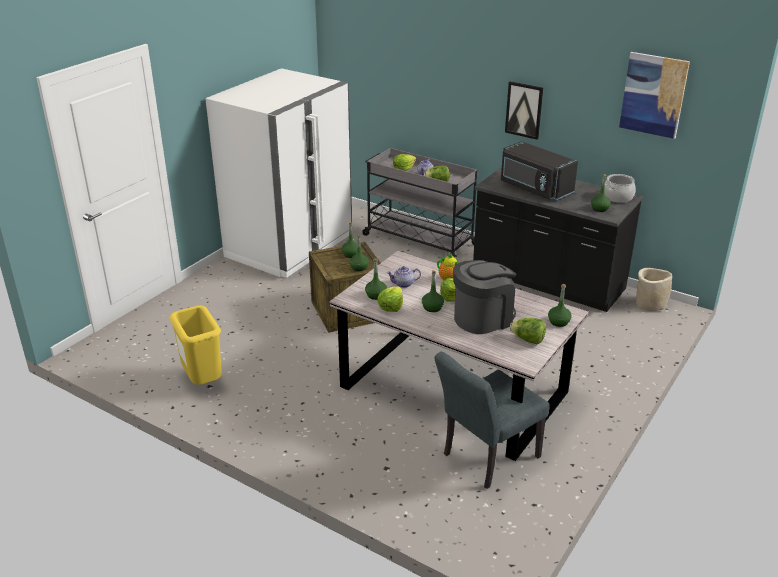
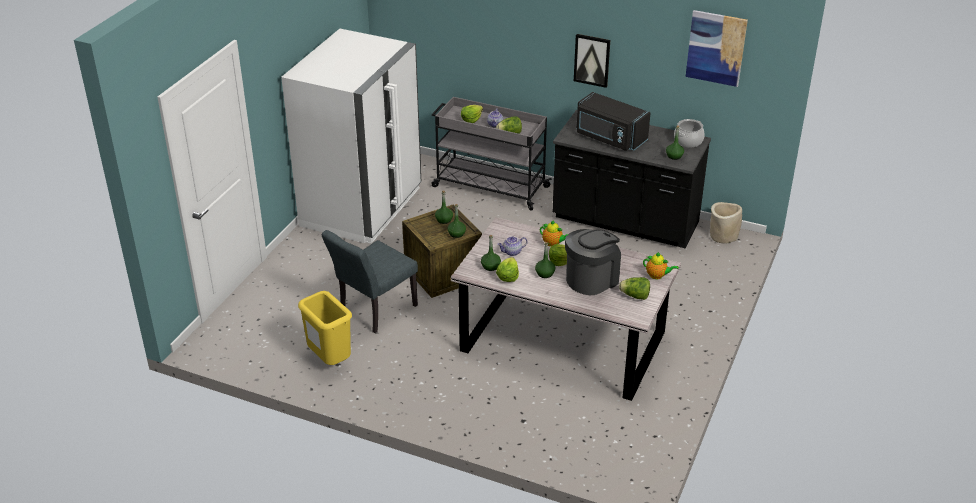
camera: 10 degrees left, 5 degrees up
grey chair [435,351,550,489] -> grey chair moved to [322,230,418,333]
green bottle [548,284,572,327] -> teapot [643,252,679,279]

